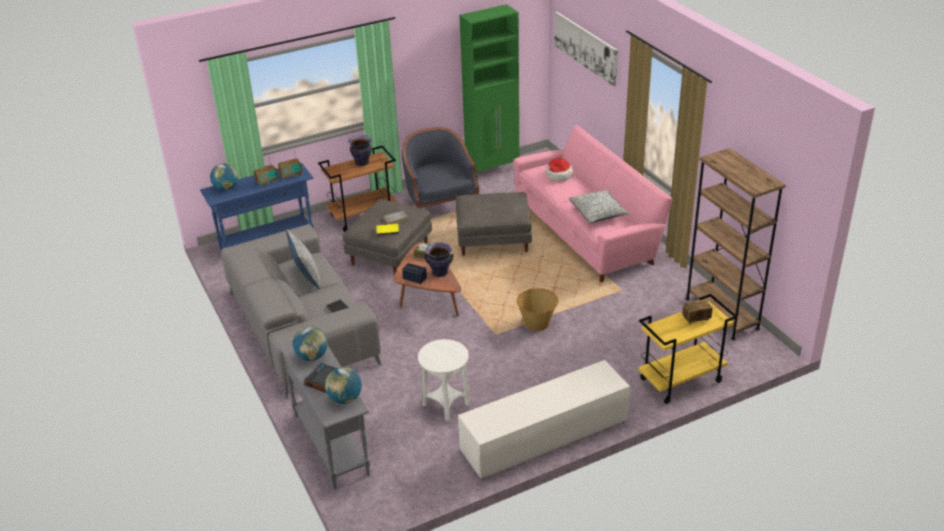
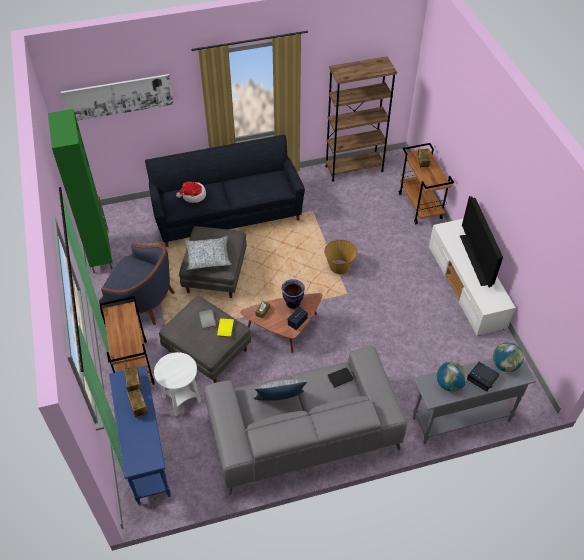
camera: 80 degrees left, 15 degrees up
globe [210,163,238,191] -> none
vase [348,135,372,166] -> none
blue armchair [402,127,479,208] -> blue armchair turned 150 degrees counterclockwise [99,243,175,325]
white side table [418,339,470,421] -> white side table moved to [154,352,201,416]
pink sofa [513,125,672,282] -> black sofa [145,134,305,247]
pillow [569,189,630,223] -> pillow moved to [185,236,232,270]
yellow cart [638,294,738,404] -> brown cart [399,143,454,224]
none -> television [460,196,503,287]

